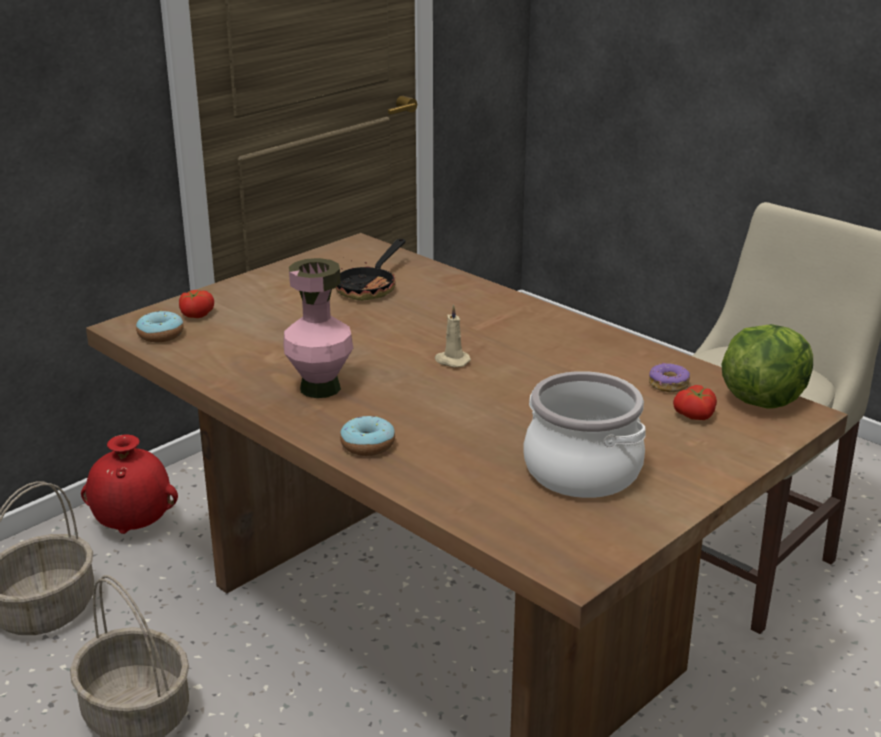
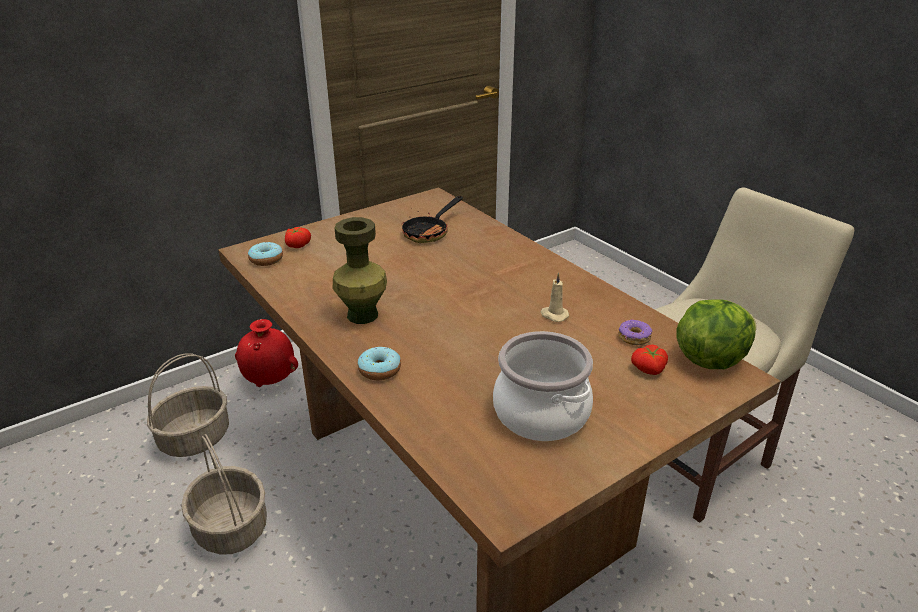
camera: 10 degrees right, 5 degrees up
pink vase [283,258,353,398] -> green vase [333,217,387,324]
beige candle [435,305,471,367] -> beige candle moved to [540,273,569,322]

